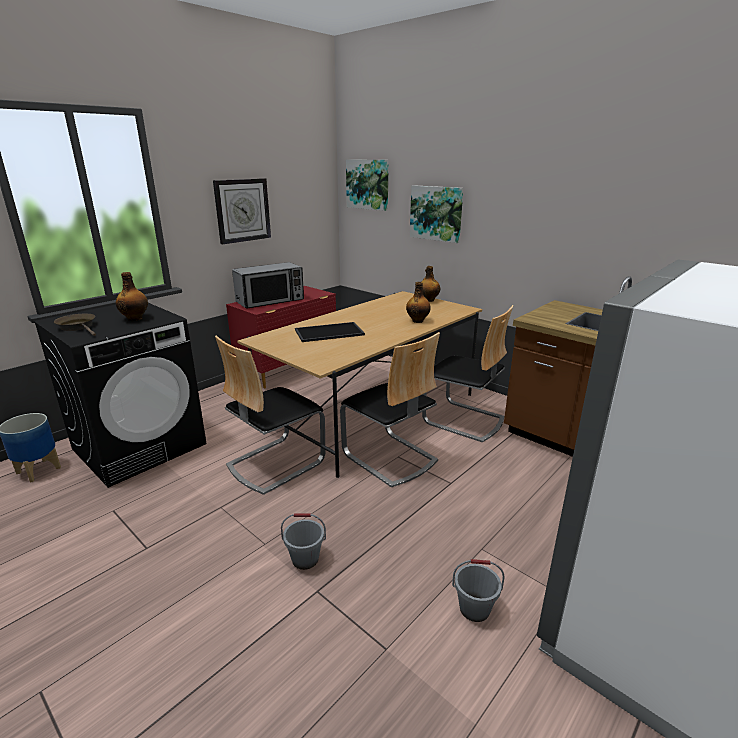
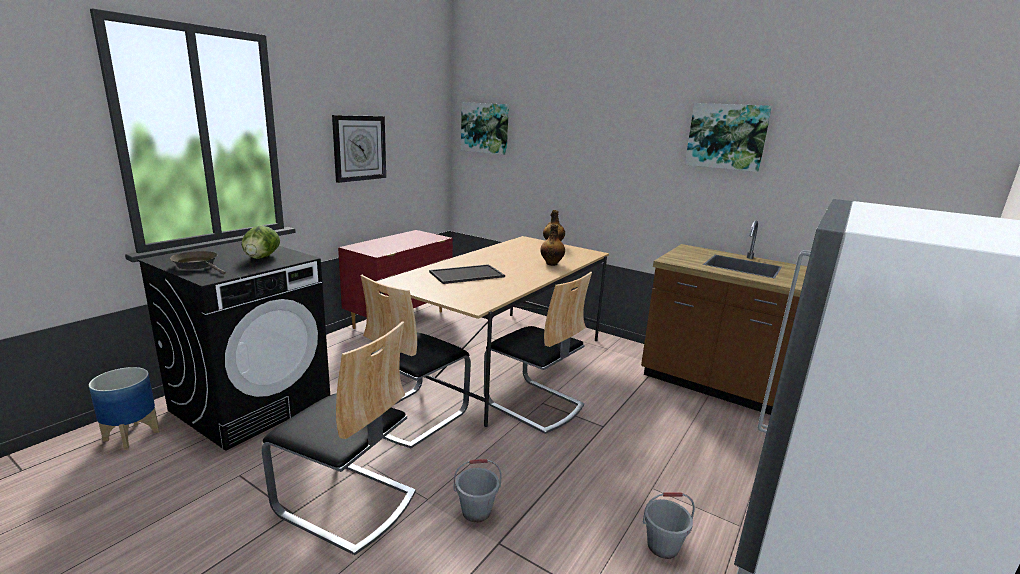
camera: 10 degrees left, 5 degrees down
bottle [116,272,148,321] -> lettuce [242,225,280,259]
microwave [232,262,304,309] -> none
picture [410,185,463,243] -> picture moved to [685,103,772,172]
chair [422,305,514,442] -> chair moved to [262,321,416,555]

